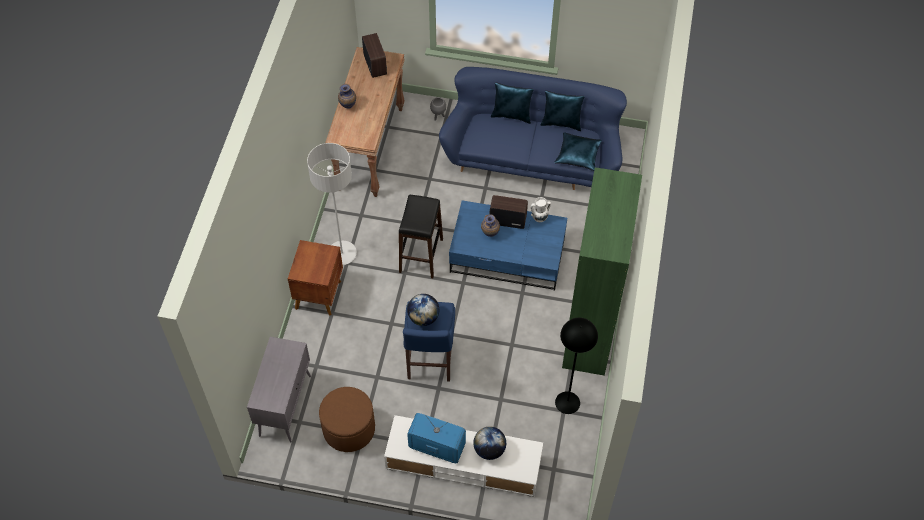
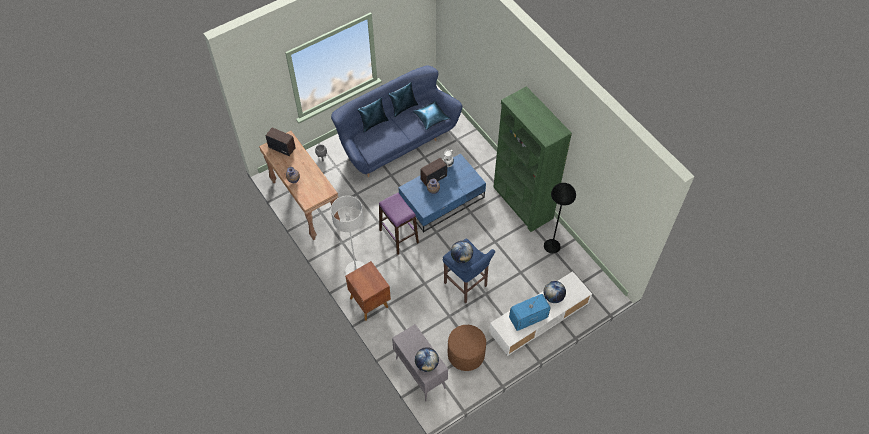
camera: 45 degrees left, 0 degrees up
black stool [399,195,443,278] -> purple stool [379,193,419,255]
none -> globe [415,347,439,372]

